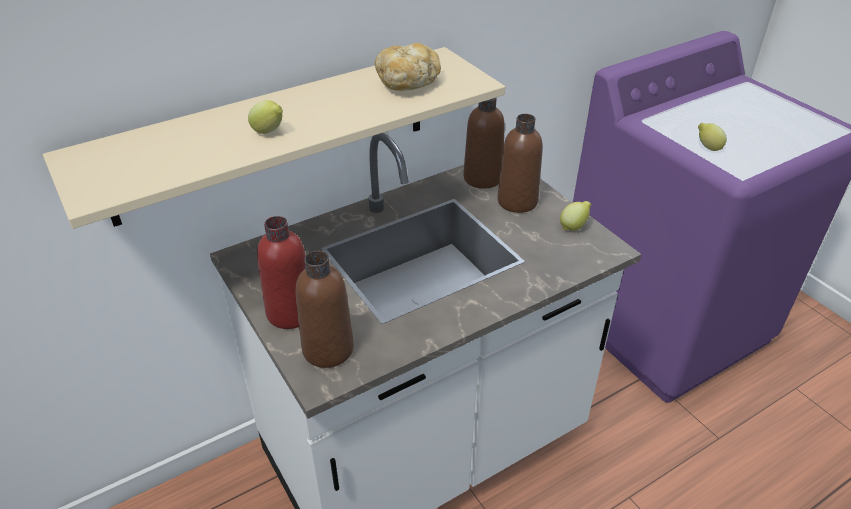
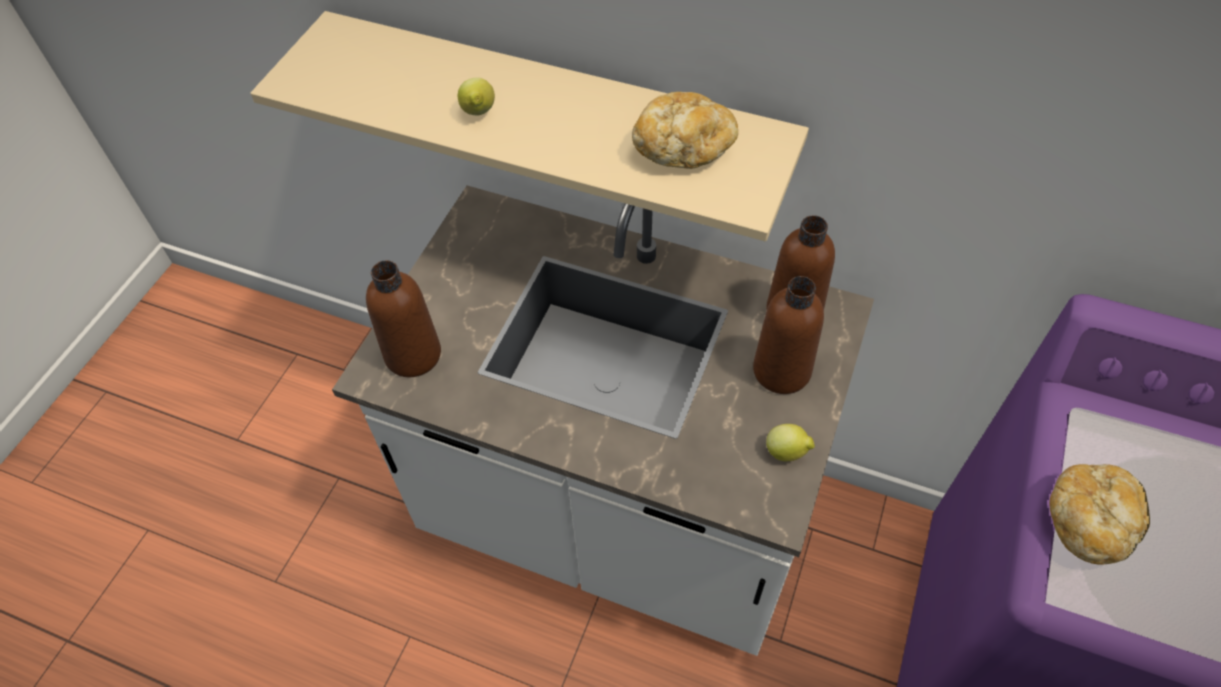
camera: 55 degrees right, 15 degrees up
red bottle [257,216,306,329] -> none
lemon [698,123,727,151] -> bread [1049,464,1150,565]

